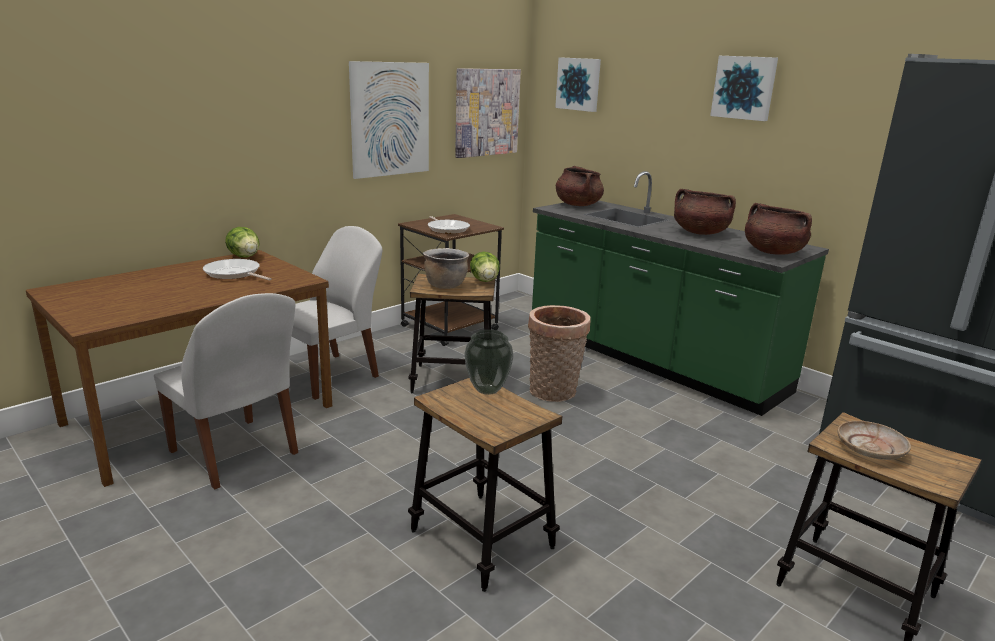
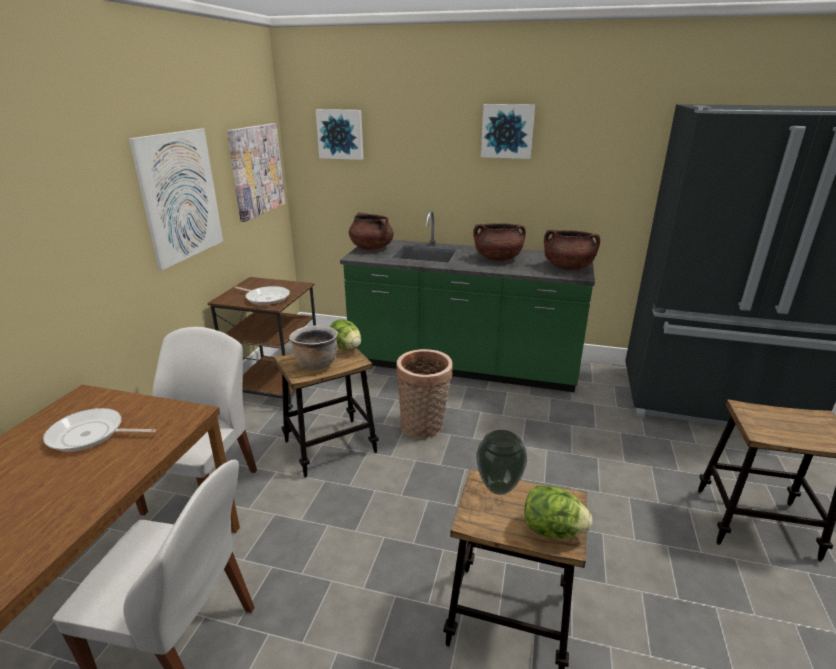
camera: 30 degrees left, 5 degrees up
lettuce [225,227,259,258] -> lettuce moved to [524,485,593,539]
beige plate [837,421,911,460] -> none

